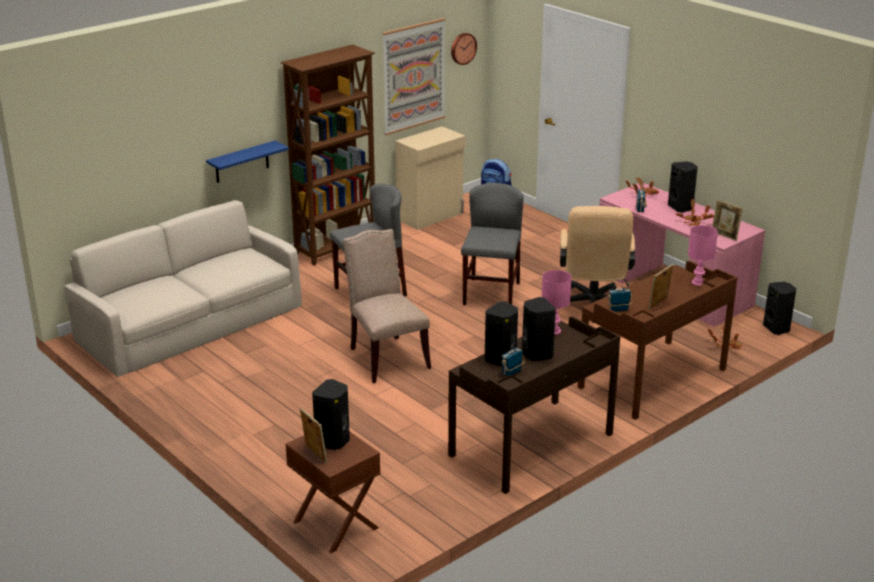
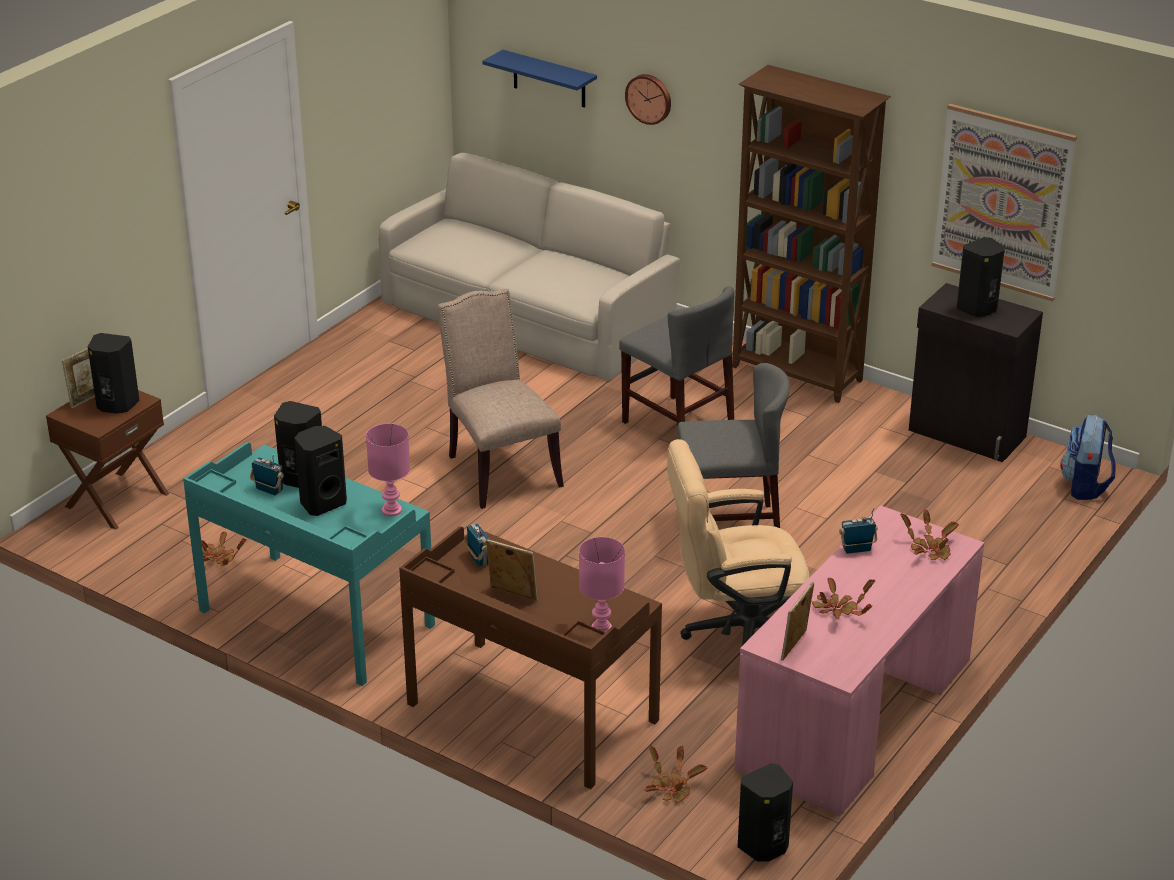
camera: 75 degrees right, 5 degrees up
blue shelf [206,141,289,183] -> blue shelf moved to [483,50,597,108]
beige chair [343,229,431,383] -> beige chair turned 75 degrees counterclockwise [437,289,564,509]
beige cabinet [395,126,465,230] -> black cabinet [909,283,1043,462]
brown desk [448,316,620,494] -> turquoise desk [183,442,435,686]
wall clock [451,33,477,65] -> wall clock moved to [625,74,671,125]
black speaker [668,161,698,213] -> black speaker moved to [957,237,1005,317]
none -> potted plant [201,531,247,566]

